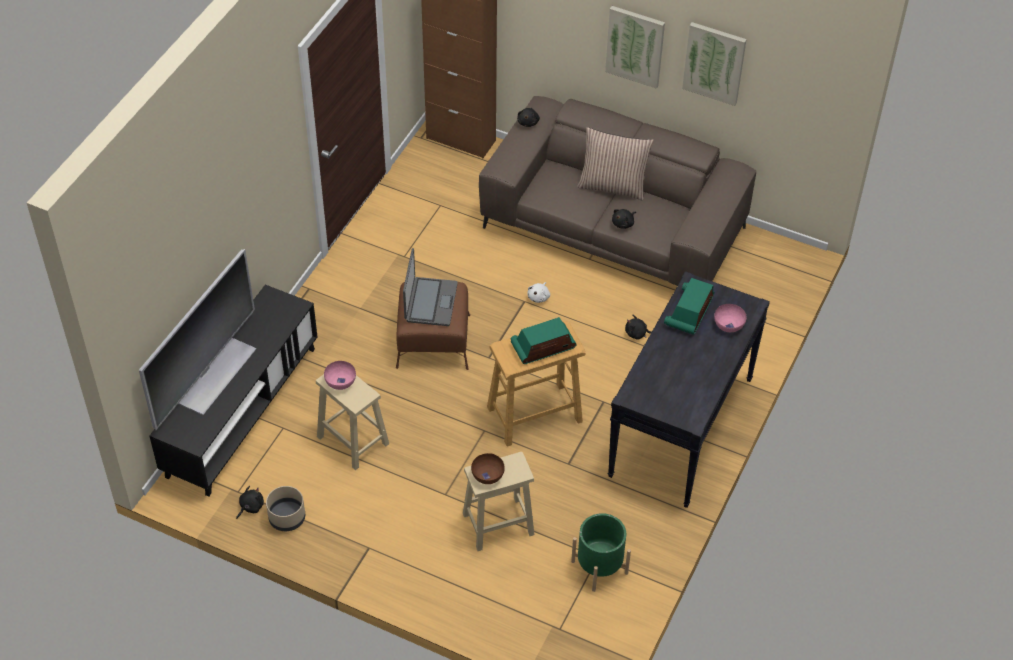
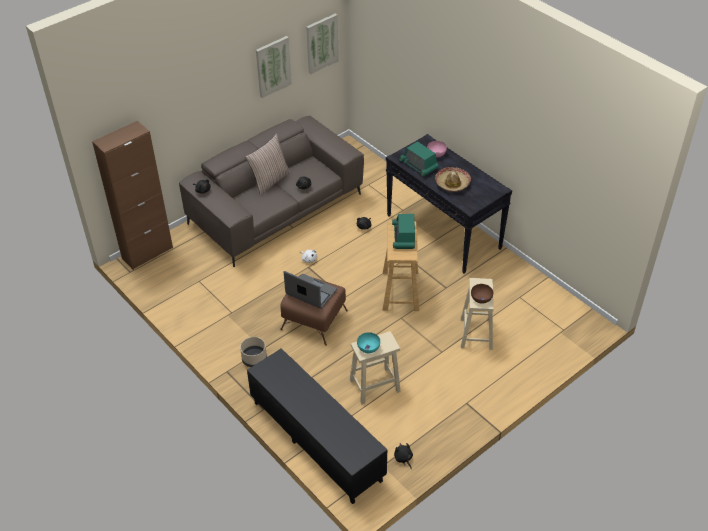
camera: 65 degrees left, 5 degrees down
television [139,249,256,430] -> none
beige planter [266,486,305,531] -> beige planter moved to [240,337,267,367]
pink bowl [324,361,356,390] -> turquoise bowl [357,332,380,353]
green planter [571,513,631,592] -> none
picture [605,6,665,89] -> picture moved to [306,14,339,74]
none -> hat [435,167,471,192]

